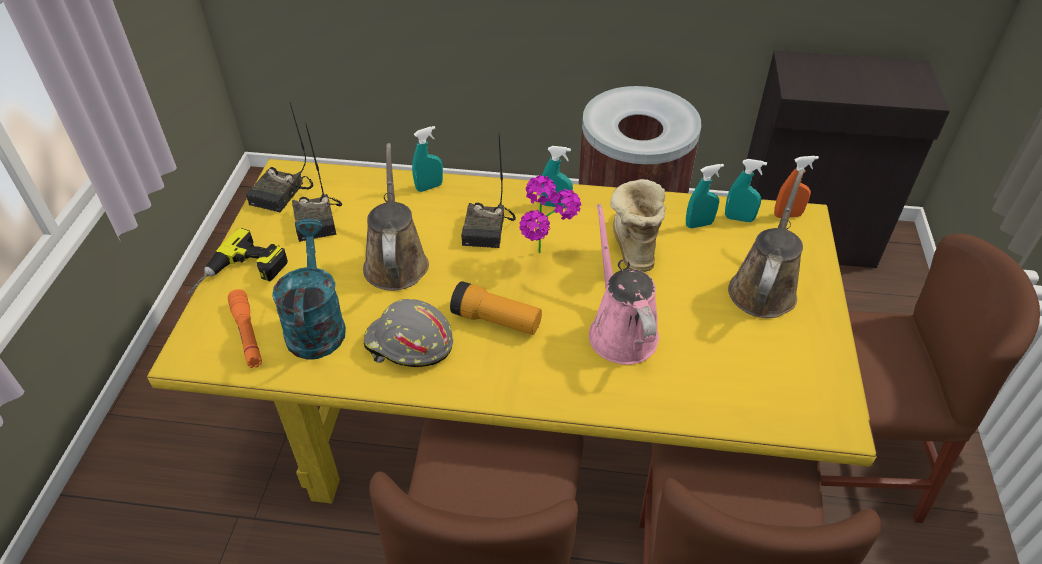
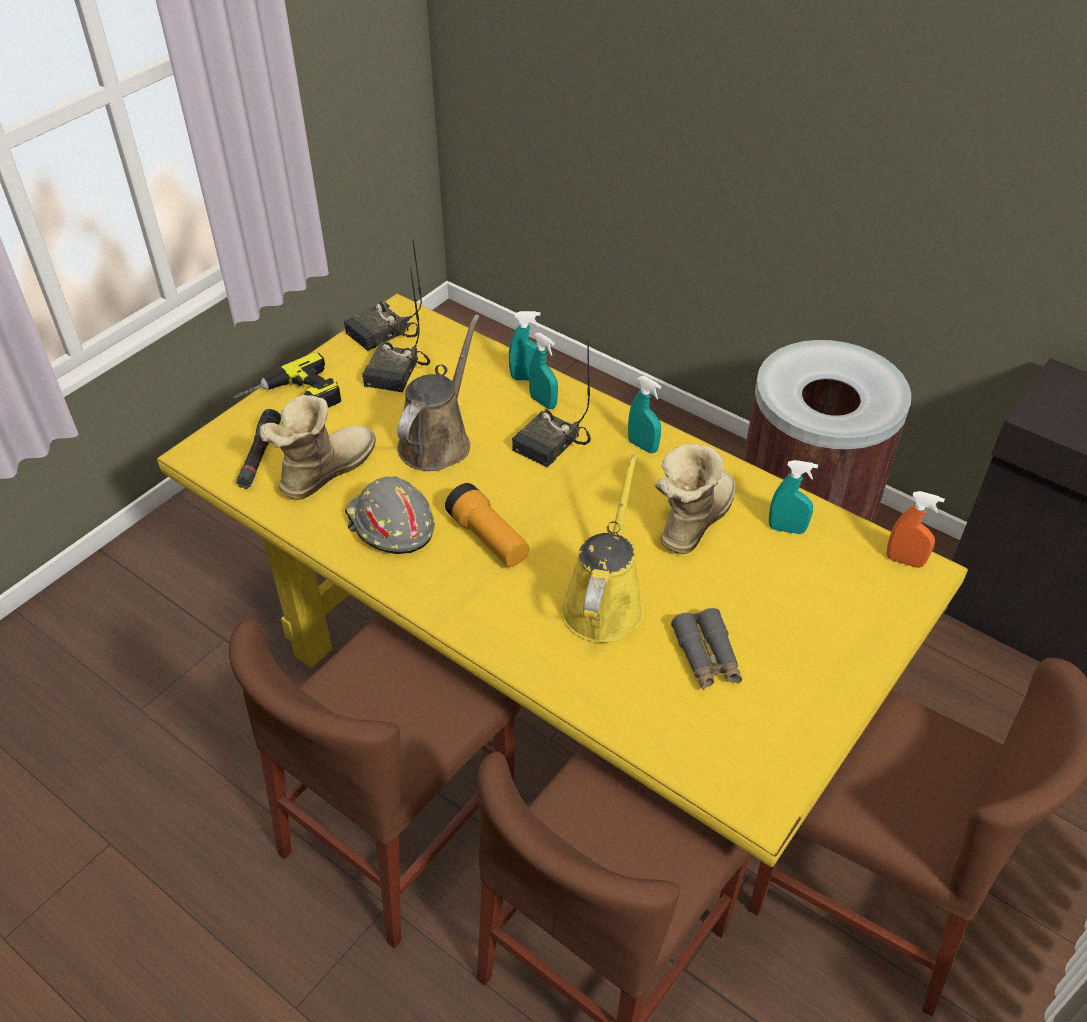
camera: 30 degrees right, 0 degrees up
orange flashlight [228,289,262,368] -> black flashlight [236,409,281,489]
turquoise watering can [272,218,346,360] -> boot [259,395,376,500]
potted plant [519,175,581,253] -> none
pink watering can [589,204,659,365] -> yellow watering can [560,454,644,643]
turquoise spray bottle [725,159,767,222] -> turquoise spray bottle moved to [529,333,558,409]
brown watering can [728,170,804,318] -> none
none -> grey binoculars [671,608,742,690]

